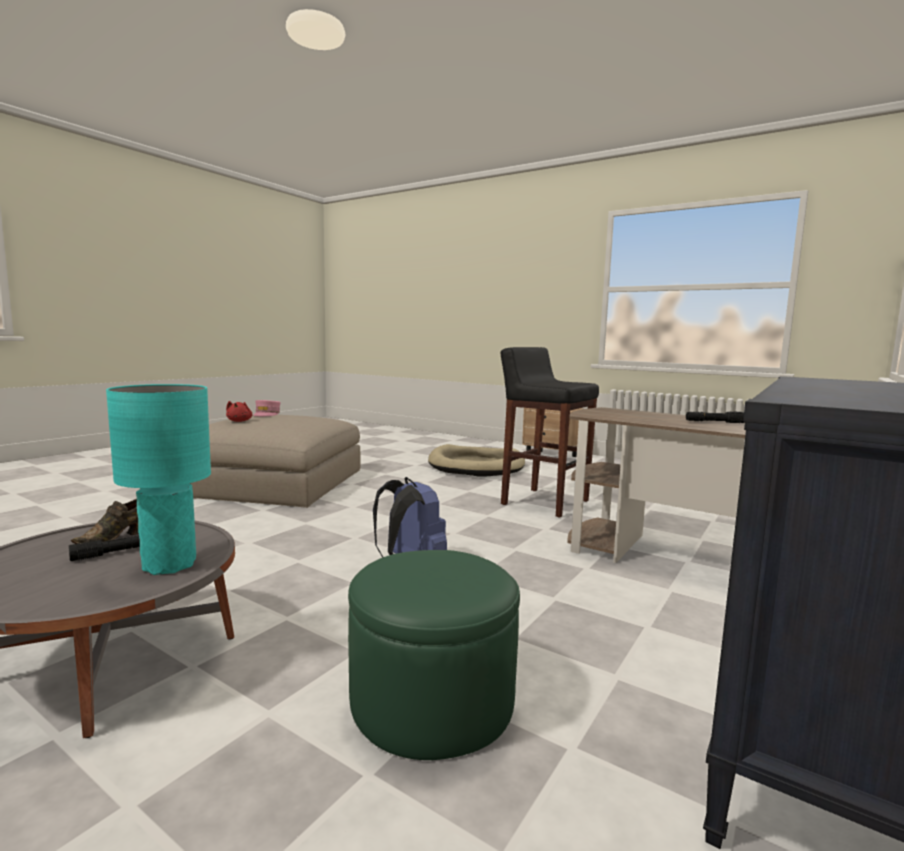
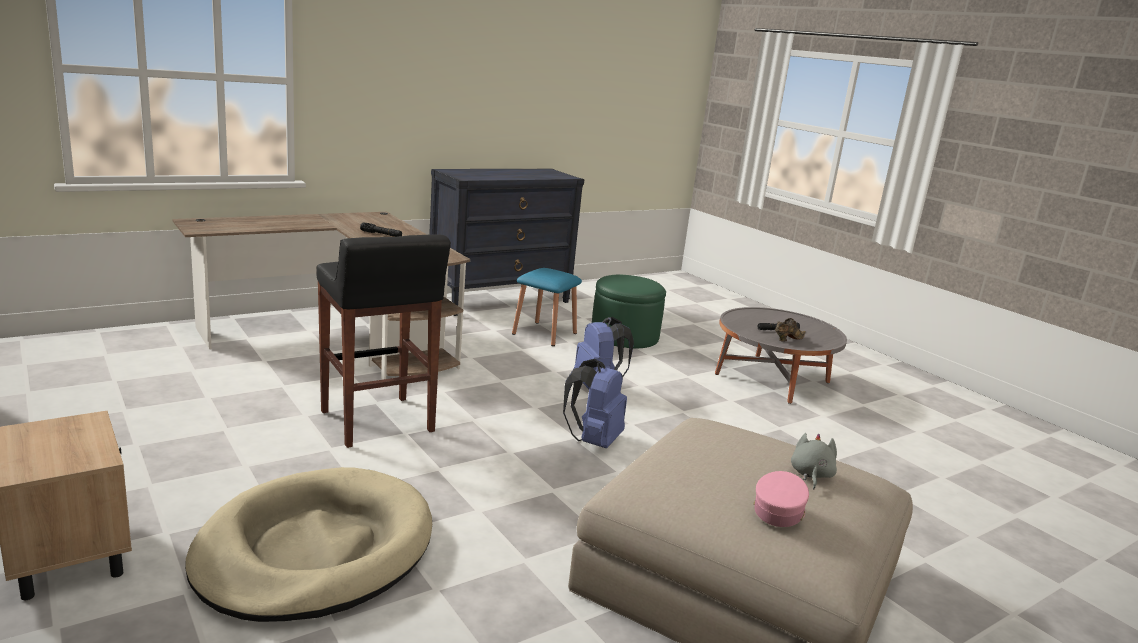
camera: 160 degrees left, 10 degrees up
turquoise table lamp [106,384,211,575] -> none
red plush toy [226,401,253,422] -> grey plush toy [791,433,837,489]
none -> blue stool [512,268,582,346]
none -> blue backpack [563,359,627,448]

